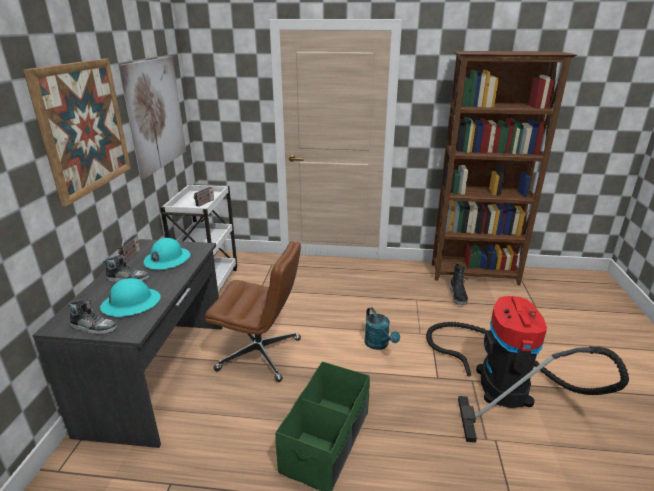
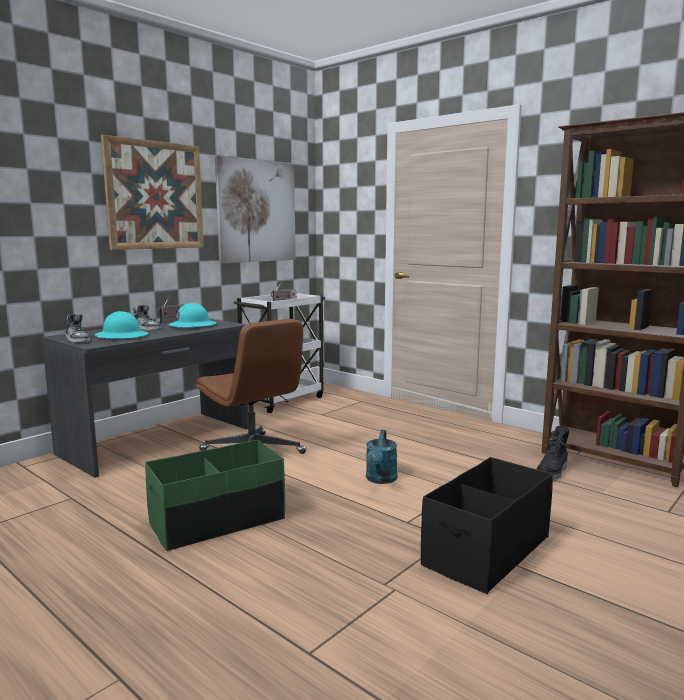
camera: 35 degrees right, 15 degrees down
vacuum cleaner [426,296,629,443] -> black storage box [421,457,553,594]

